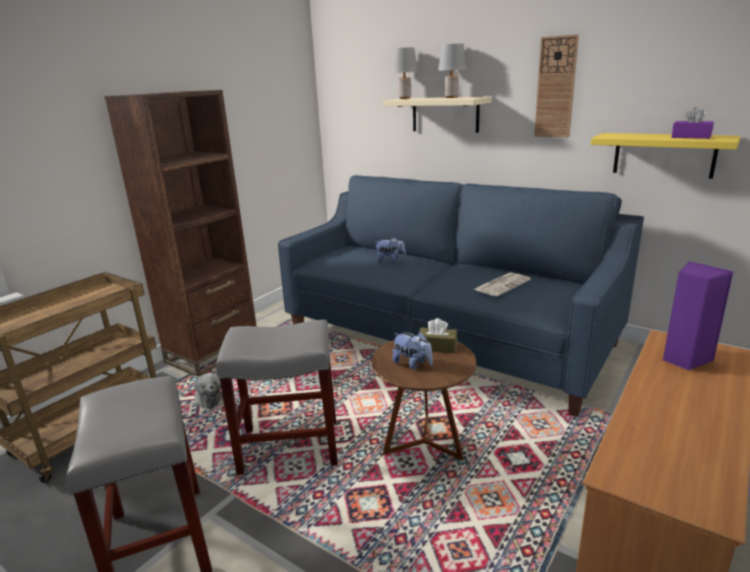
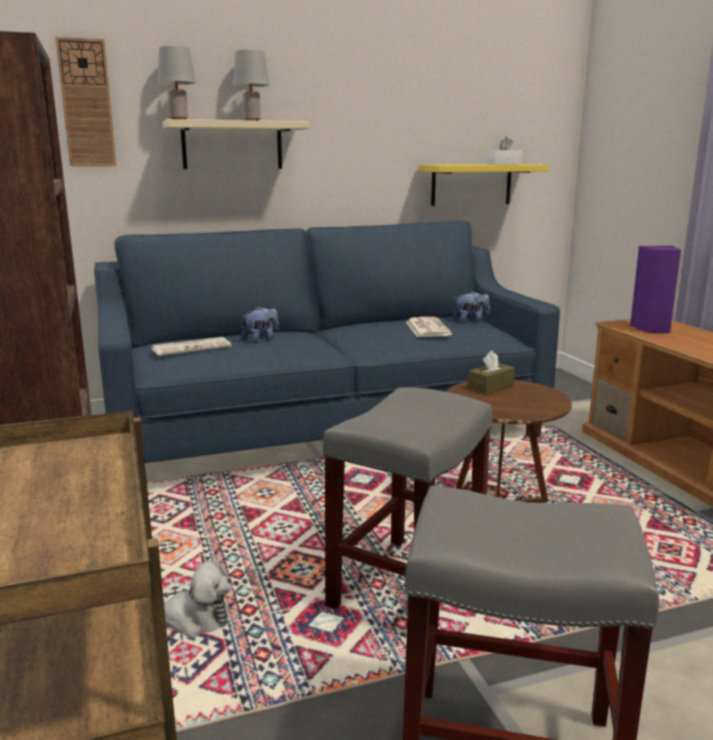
camera: 55 degrees left, 5 degrees down
plush toy [392,332,433,369] -> plush toy moved to [453,291,490,323]
wall clock [534,34,579,137] -> wall clock moved to [55,37,117,166]
purple tissue box [671,107,714,139] -> white tissue box [486,137,522,165]
none -> newspaper [151,337,232,356]

